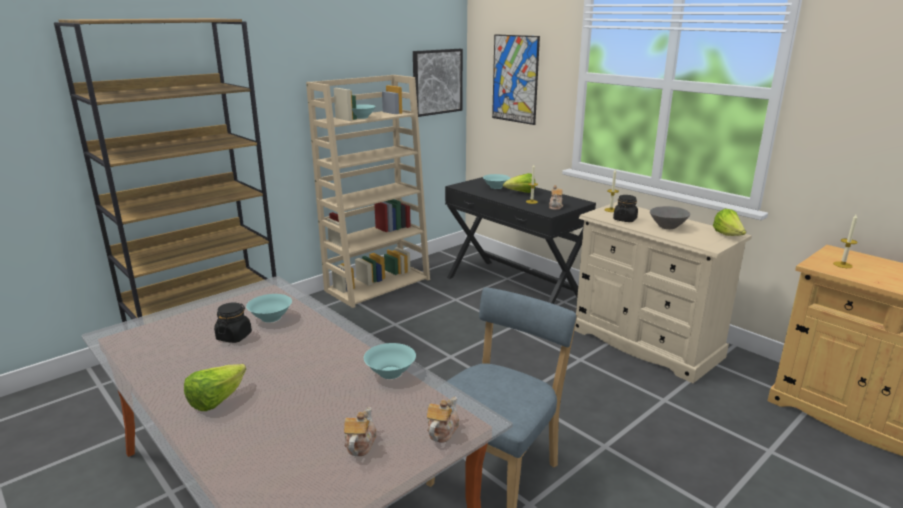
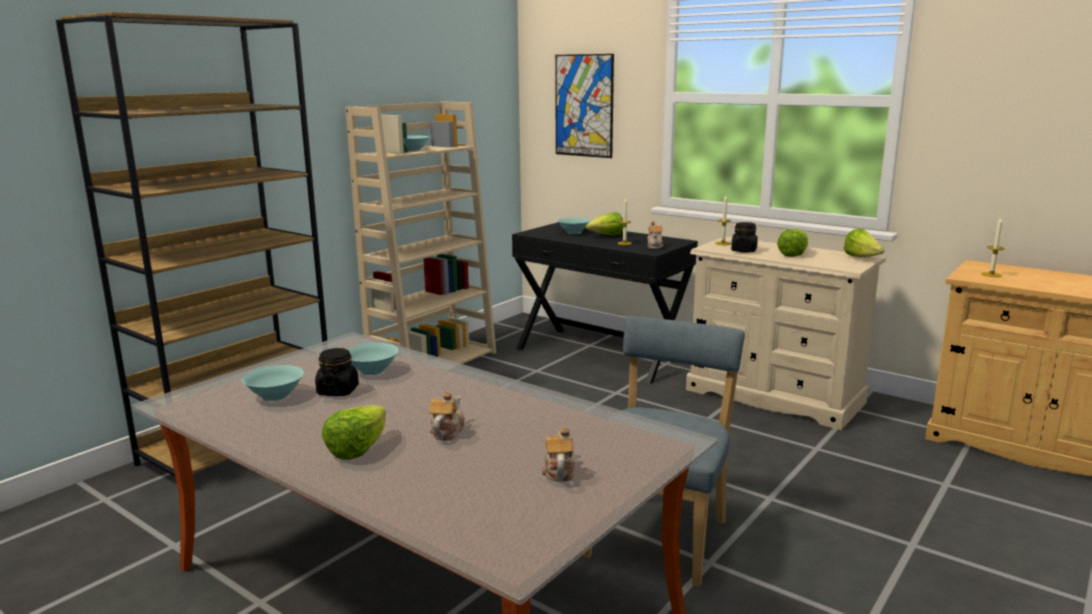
camera: 10 degrees left, 5 degrees down
turquoise bowl [364,343,416,379] -> turquoise bowl moved to [242,365,304,401]
picture [413,49,463,117] -> none
teapot [427,397,459,443] -> teapot moved to [430,392,465,440]
grey bowl [650,206,690,229] -> lettuce [777,229,808,257]

